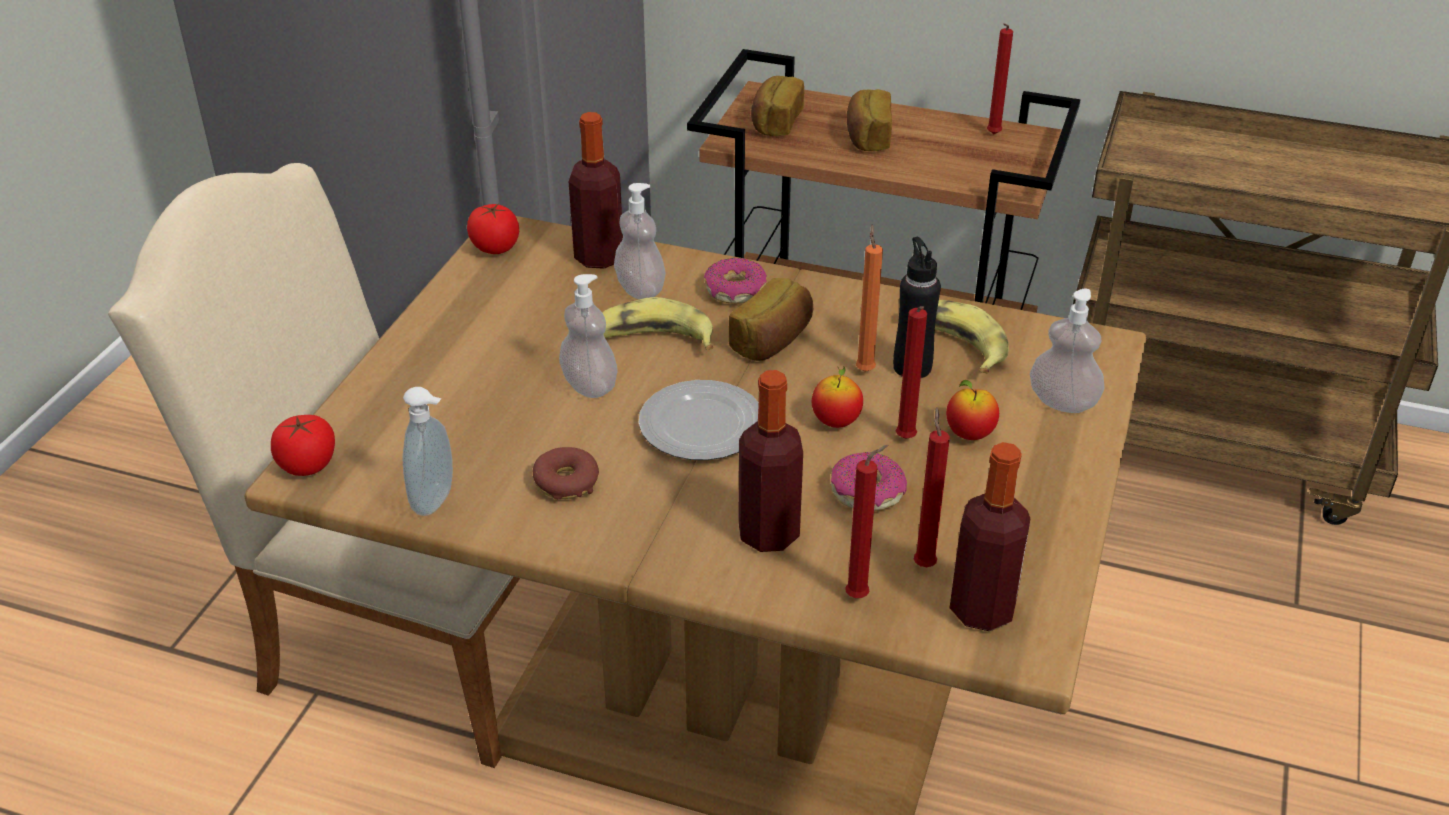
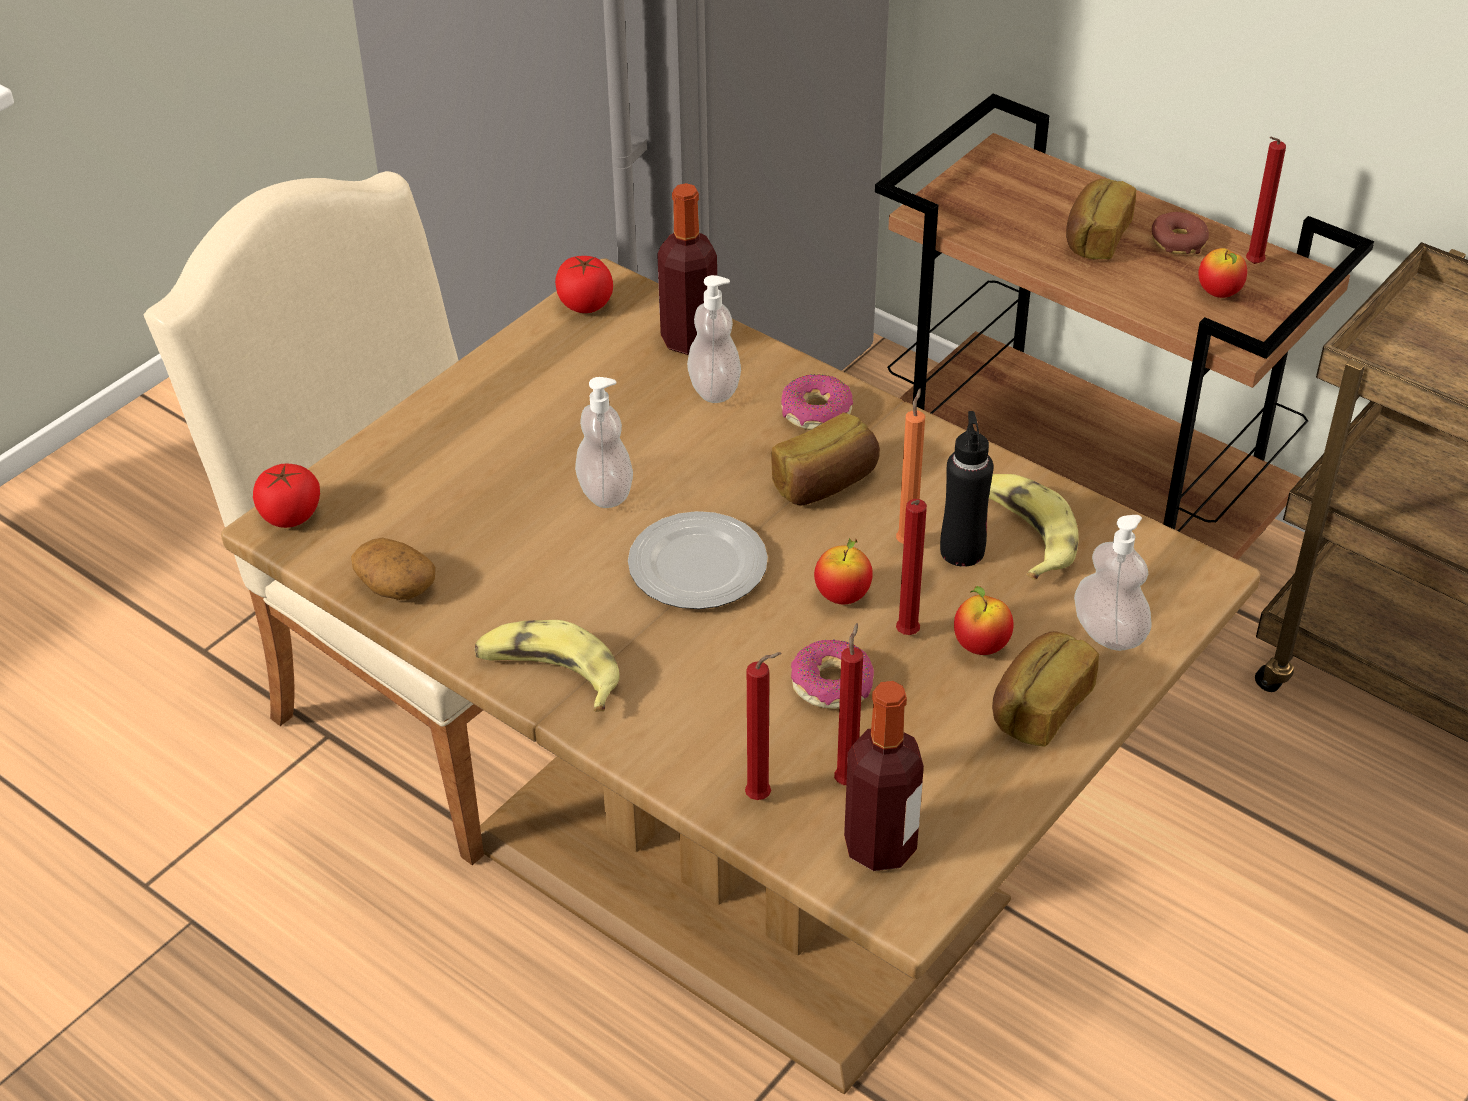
camera: 20 degrees right, 5 degrees up
soap dispenser [402,387,453,516] -> potato [351,538,436,600]
donut [533,447,599,499] -> donut moved to [1152,212,1209,254]
banana [602,297,713,350] -> banana moved to [474,620,620,712]
bottle [738,370,803,552] -> none
bread [751,76,804,136] -> bread moved to [992,631,1099,747]
none -> apple [1198,248,1247,298]

